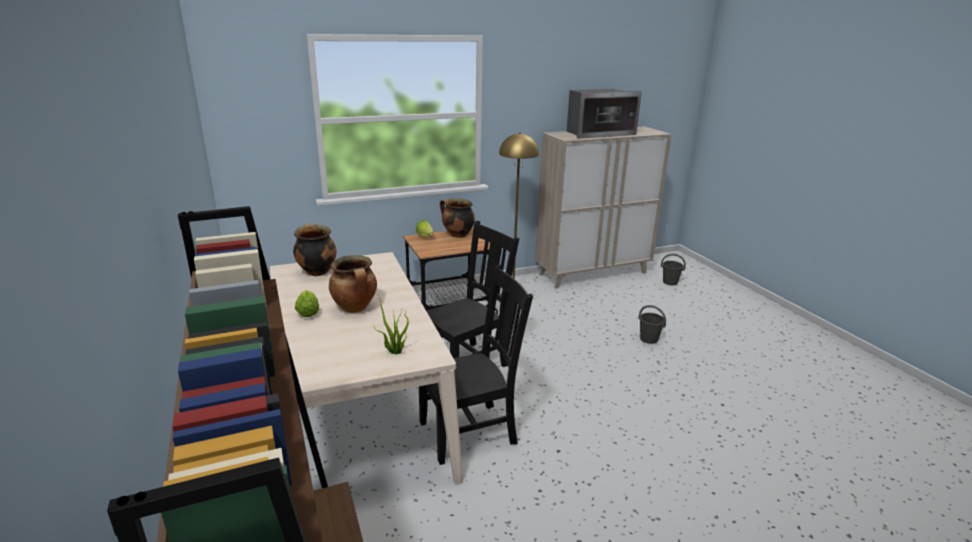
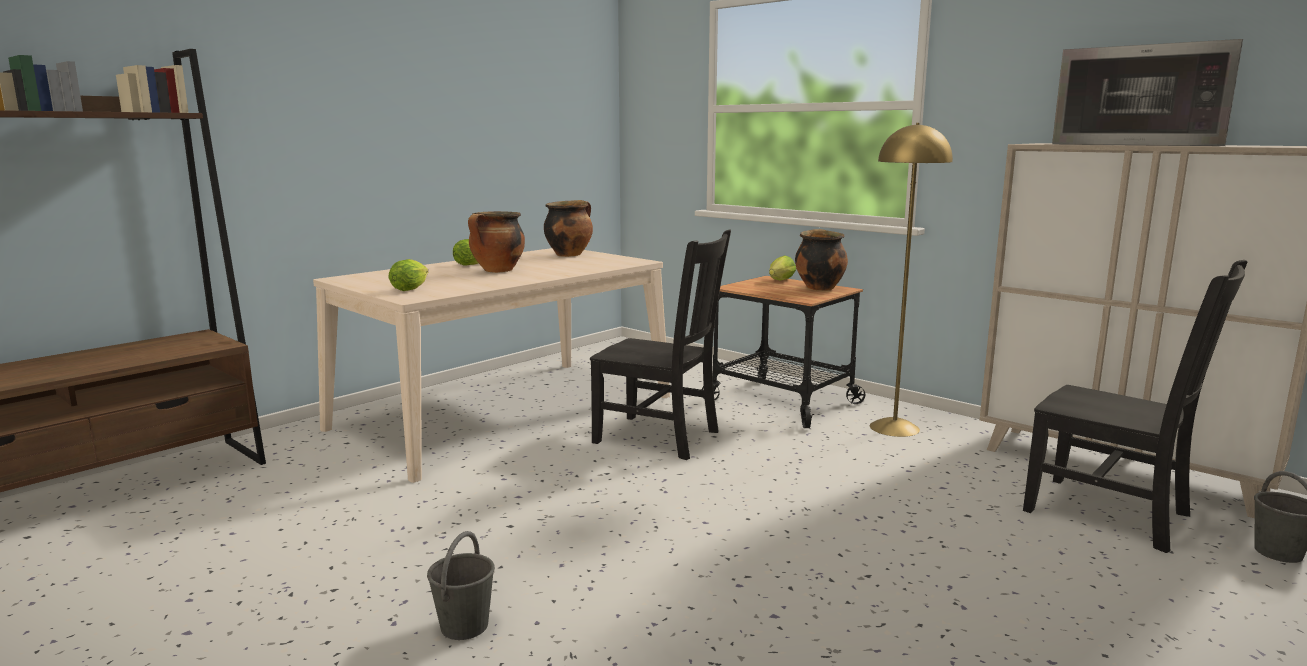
camera: 65 degrees right, 10 degrees down
potted plant [373,294,409,354] -> lettuce [388,259,428,291]
black chair [419,264,533,465] -> black chair moved to [1023,260,1247,553]
grey bucket [639,305,666,344] -> grey bucket moved to [427,531,495,640]

